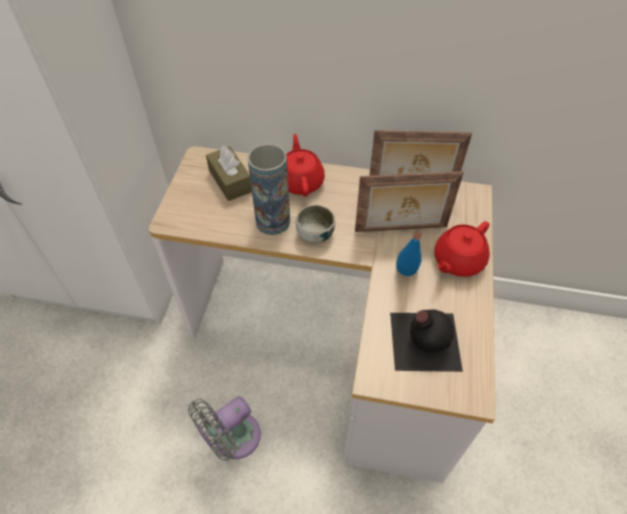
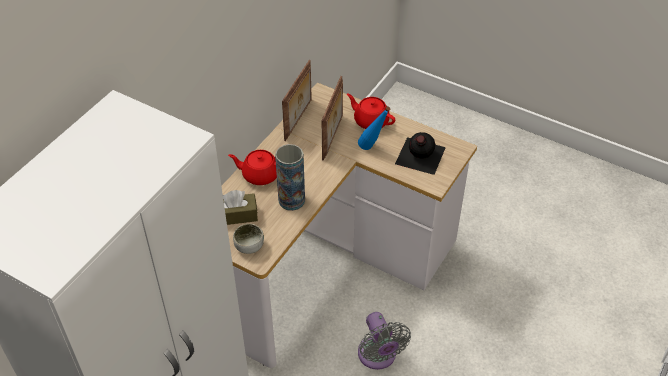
camera: 70 degrees left, 5 degrees down
bowl [296,205,335,243] -> bowl moved to [233,224,264,254]
red teapot [434,221,490,277] -> red teapot turned 150 degrees clockwise [347,93,395,129]

